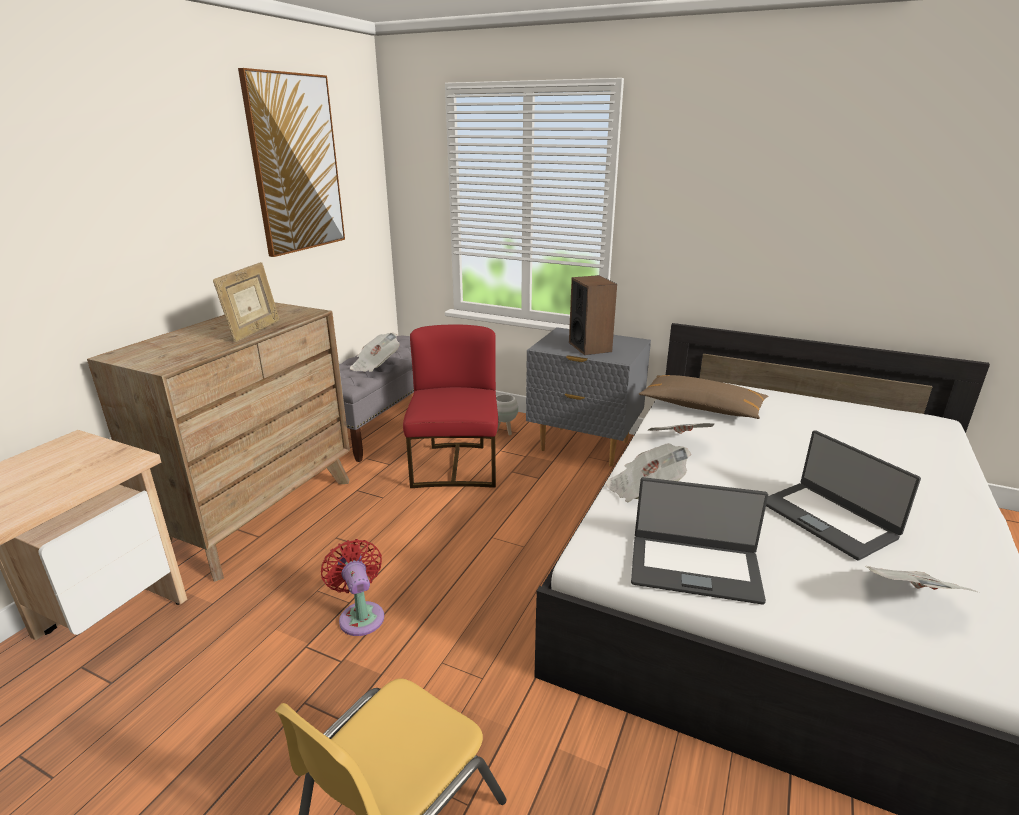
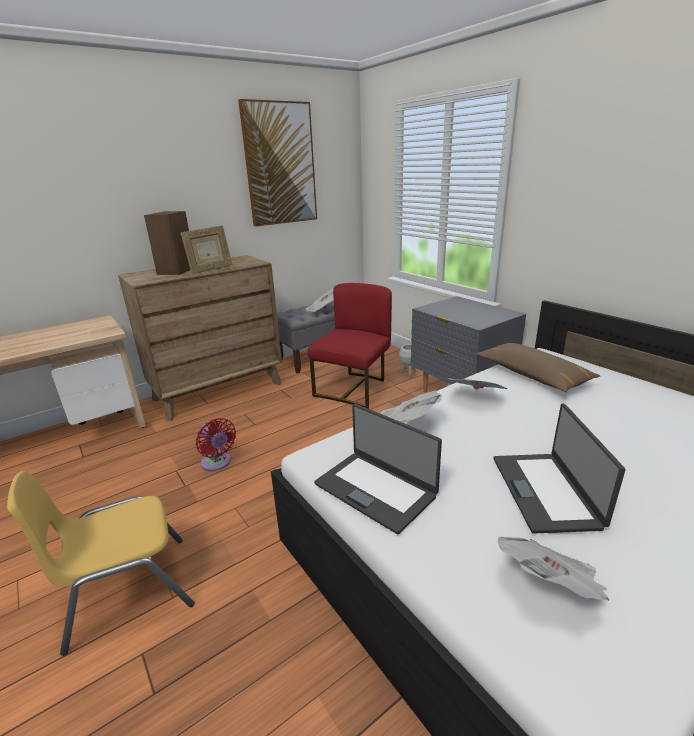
camera: 30 degrees right, 0 degrees up
red fan [321,539,384,636] -> red fan turned 135 degrees clockwise [196,418,236,471]
speaker [569,275,617,355] -> speaker moved to [144,211,191,275]

